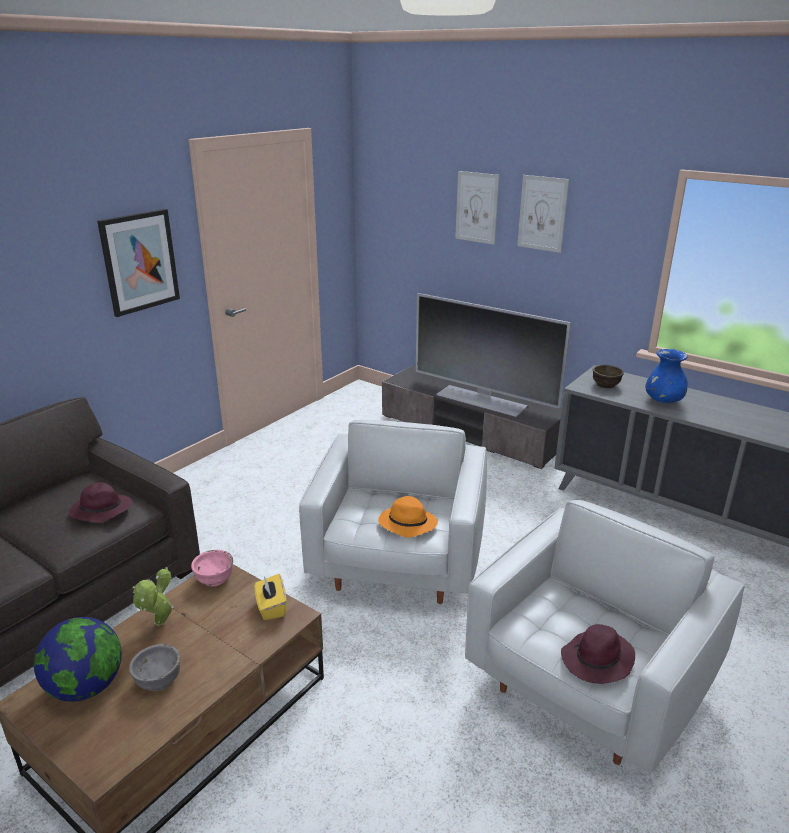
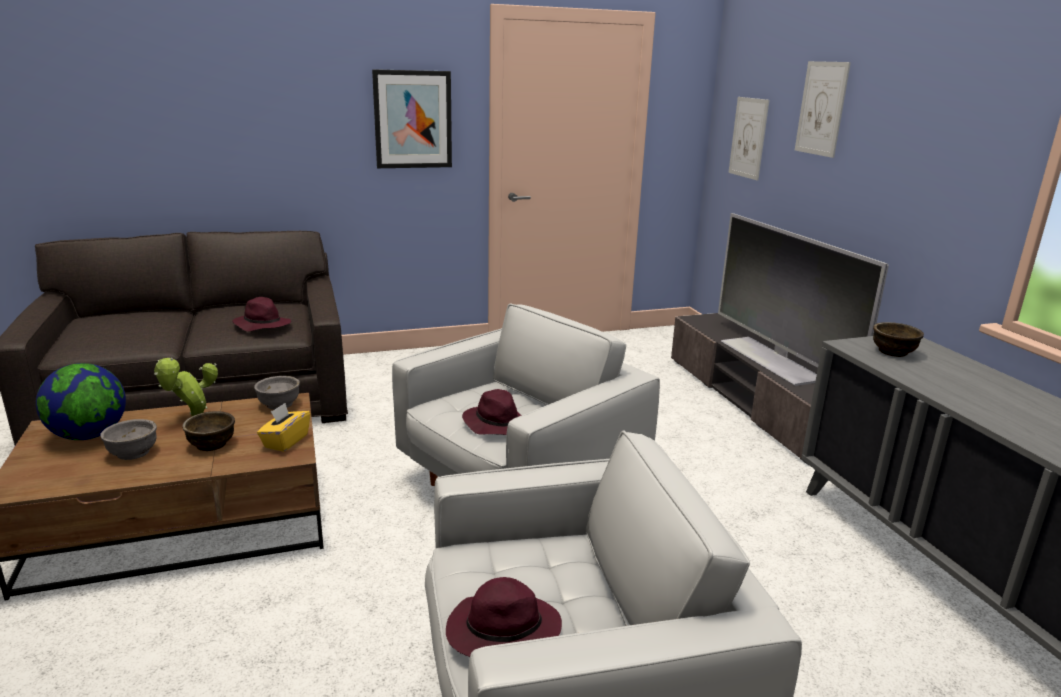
camera: 35 degrees right, 5 degrees down
pink bowl [191,550,233,586] -> grey bowl [254,376,300,410]
orange hat [378,496,438,538] -> purple hat [462,389,521,435]
picture [517,175,569,253] -> picture moved to [728,97,769,180]
blue vase [645,349,688,403] -> none
none -> brown bowl [182,411,235,451]

